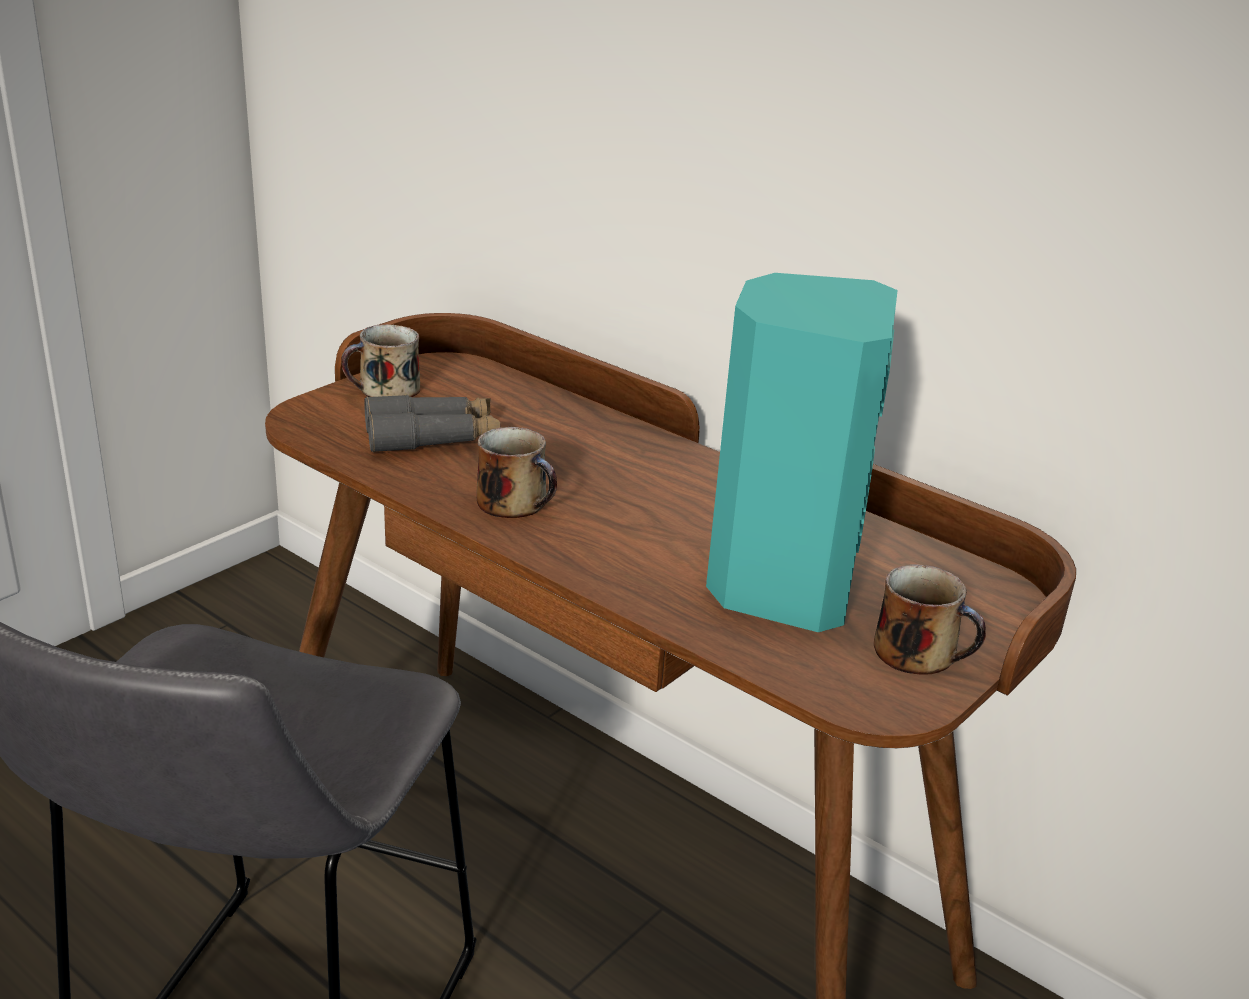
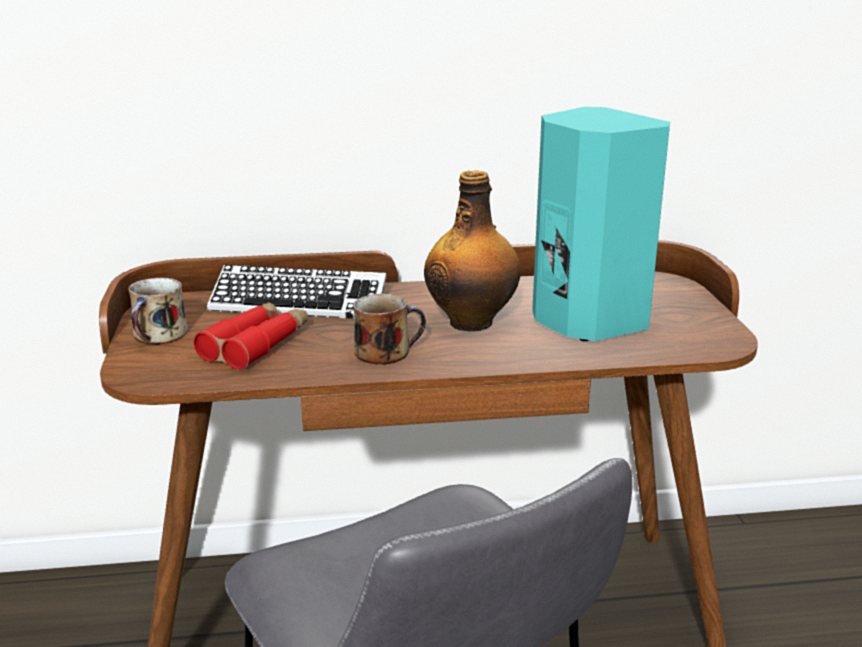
camera: 45 degrees left, 5 degrees down
grey binoculars [364,395,500,453] -> red binoculars [194,302,308,370]
mug [874,564,986,675] -> none
none -> keyboard [207,265,387,319]
none -> bottle [424,170,521,331]

